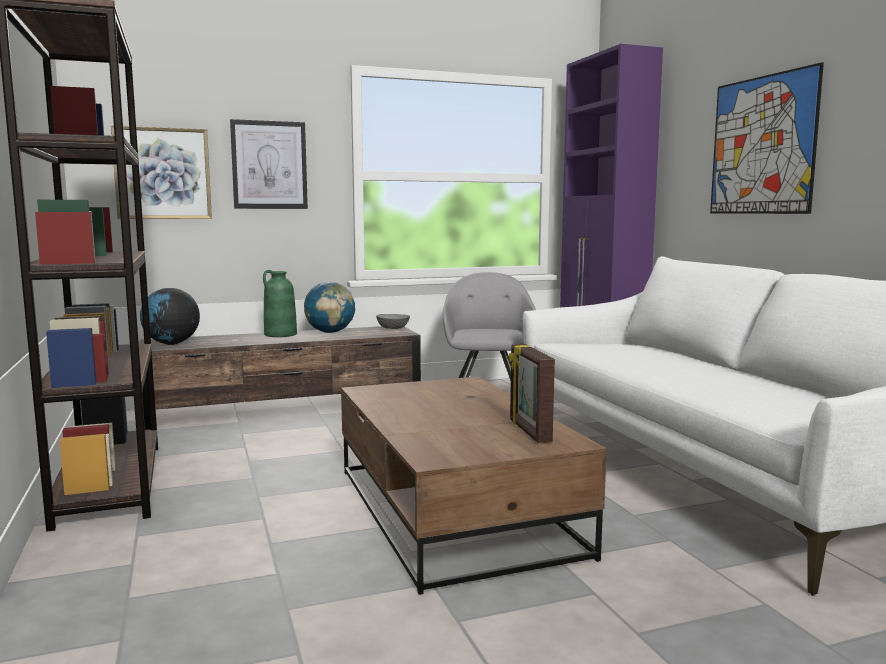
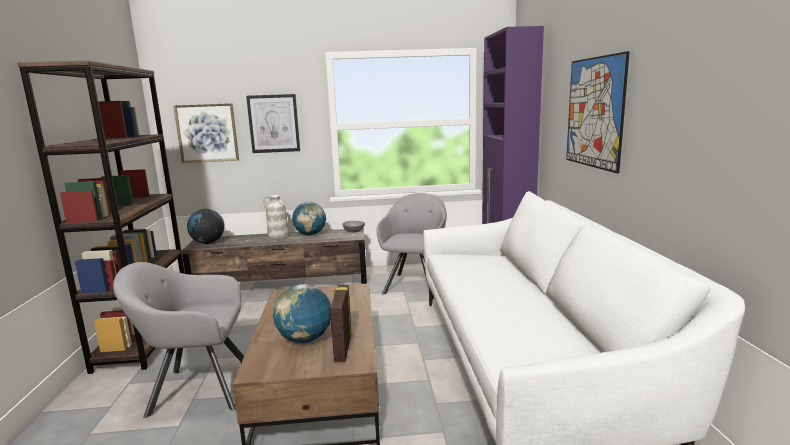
camera: 15 degrees right, 5 degrees up
green vase [263,270,297,337] -> white vase [263,195,289,239]
none -> grey armchair [113,262,244,418]
none -> globe [273,284,331,343]

